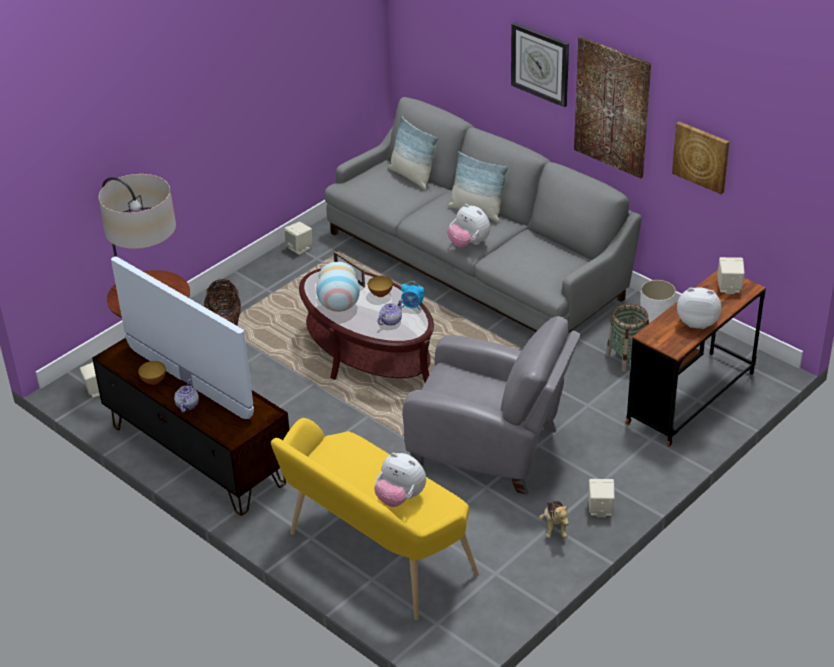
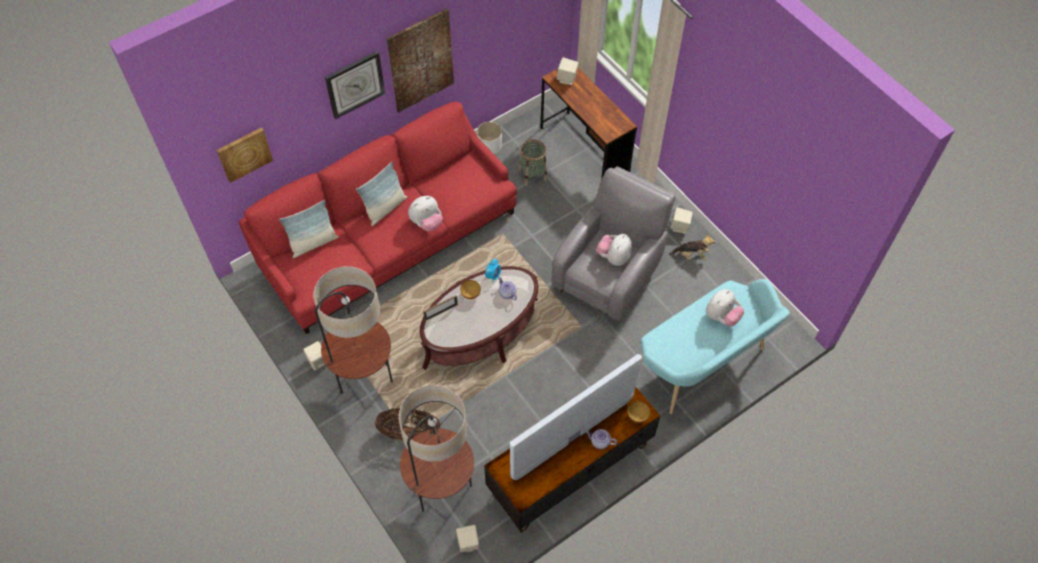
camera: 80 degrees left, 20 degrees up
bowl [138,361,166,385] -> bowl moved to [628,401,650,423]
yellow bench [271,418,479,620] -> turquoise bench [641,279,790,414]
vase [316,262,360,312] -> none
grey sofa [325,97,642,334] -> red sofa [239,102,517,334]
picture [672,121,729,194] -> picture moved to [217,127,273,183]
plush toy [677,287,721,329] -> plush toy moved to [596,234,632,266]
none -> floor lamp [313,266,393,394]

